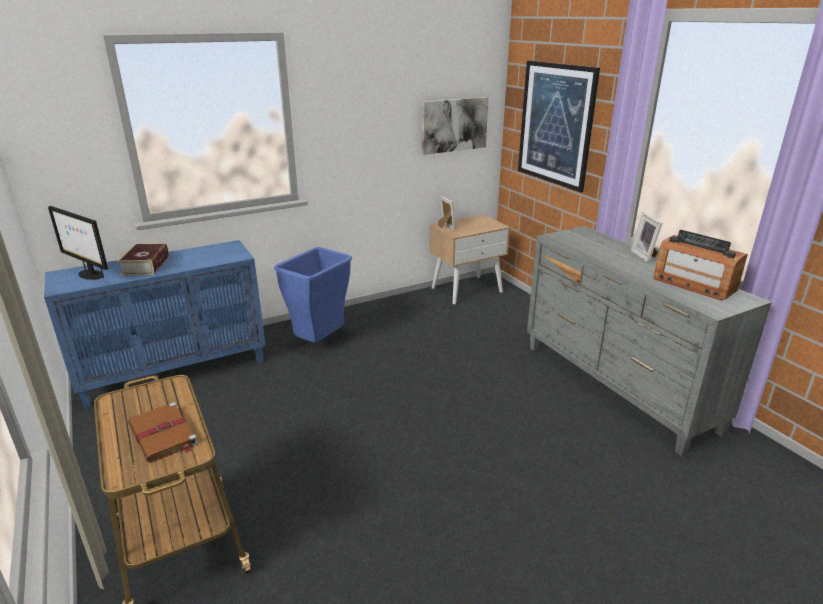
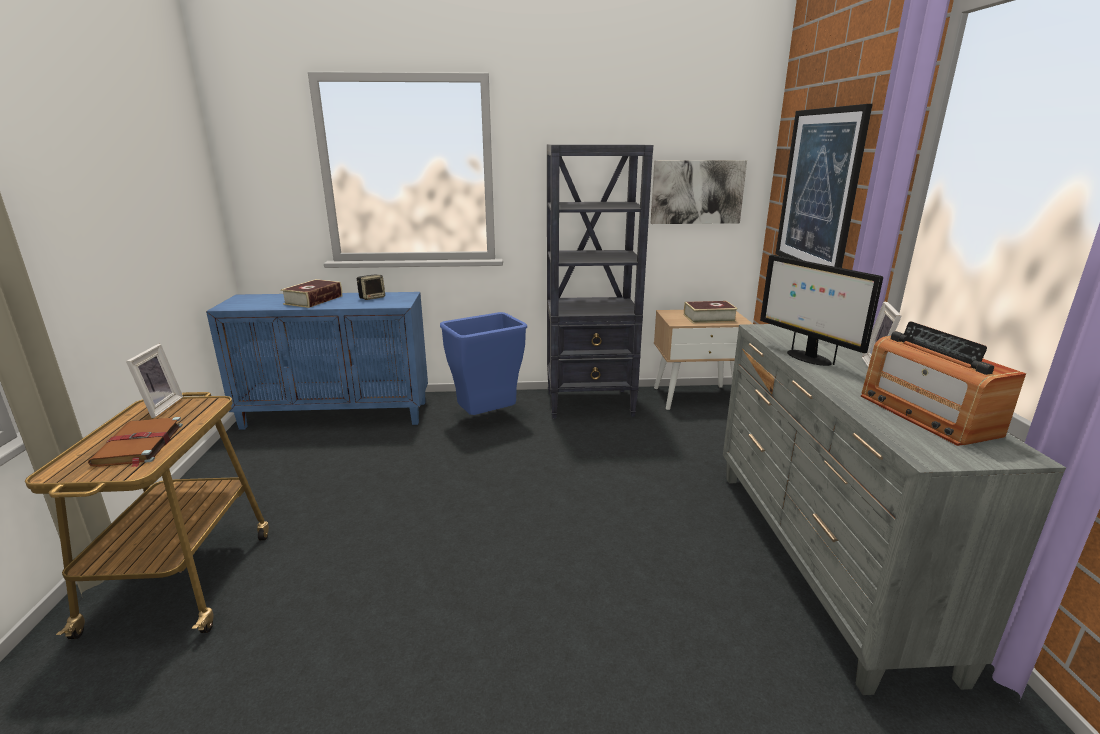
camera: 25 degrees right, 5 degrees down
monitor [48,206,108,280] -> monitor moved to [760,255,883,366]
picture frame [438,196,456,230] -> picture frame moved to [126,344,183,418]
none -> speaker [357,274,385,300]
none -> black bookcase [547,144,653,419]
none -> book [684,301,738,323]

